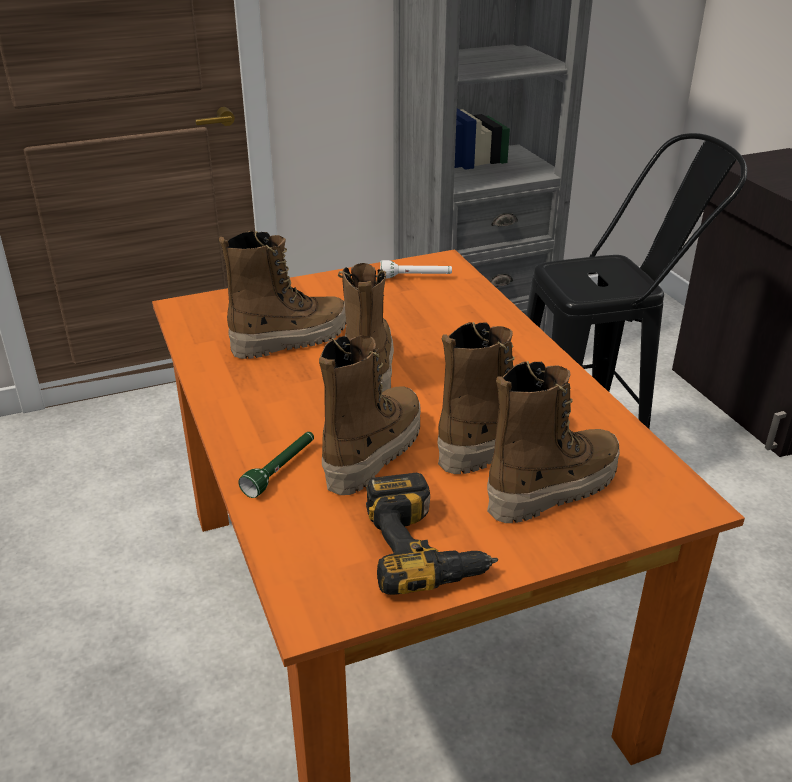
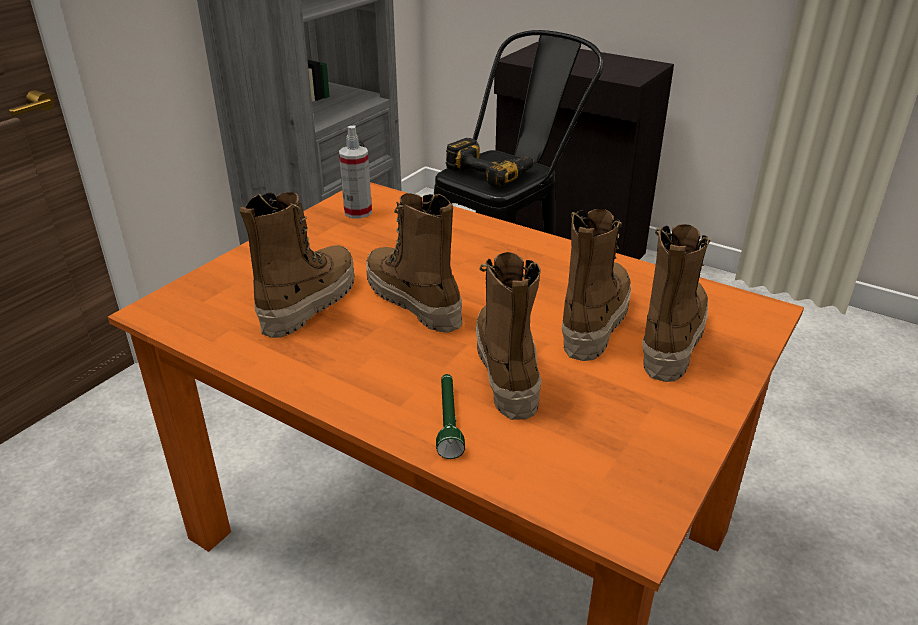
camera: 35 degrees left, 0 degrees up
power drill [366,473,498,595] -> power drill moved to [446,138,534,187]
white flashlight [380,260,452,278] -> spray bottle [339,126,372,219]

